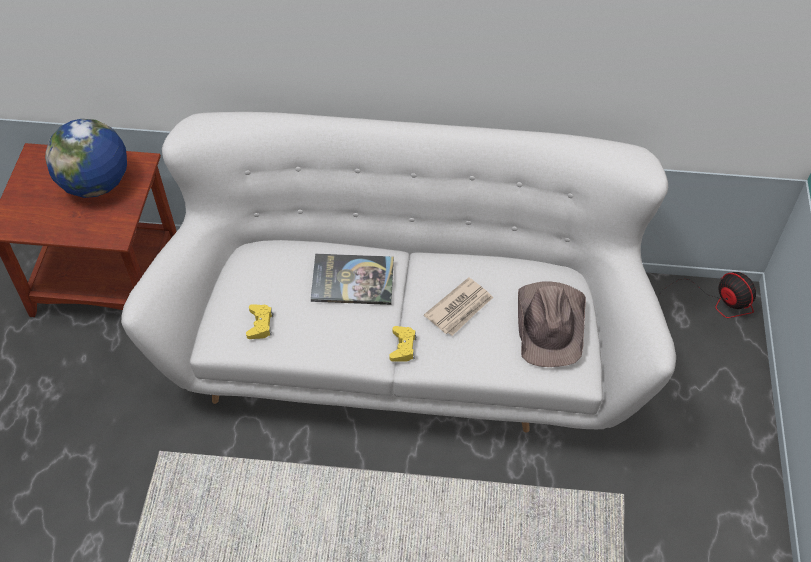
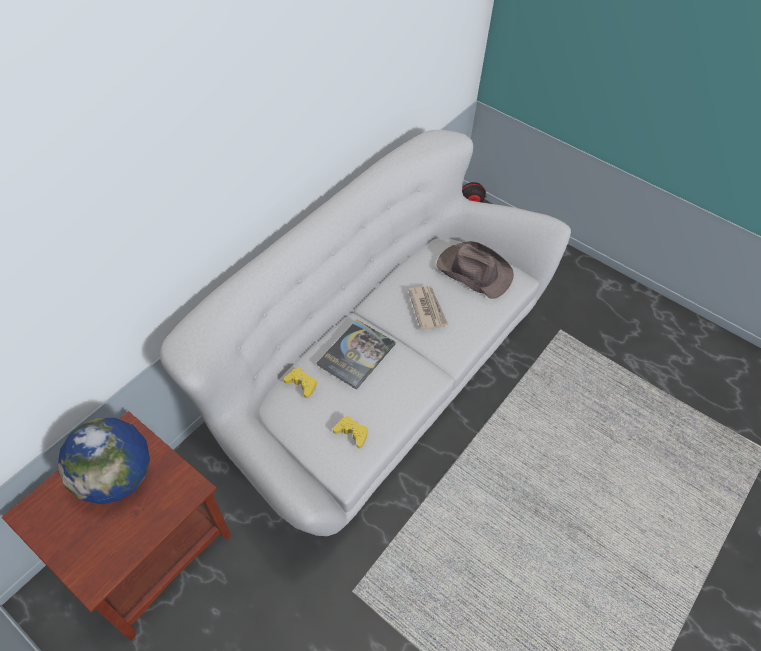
camera: 60 degrees left, 0 degrees up
yellow game controller [389,326,416,362] -> yellow game controller moved to [284,368,317,398]

